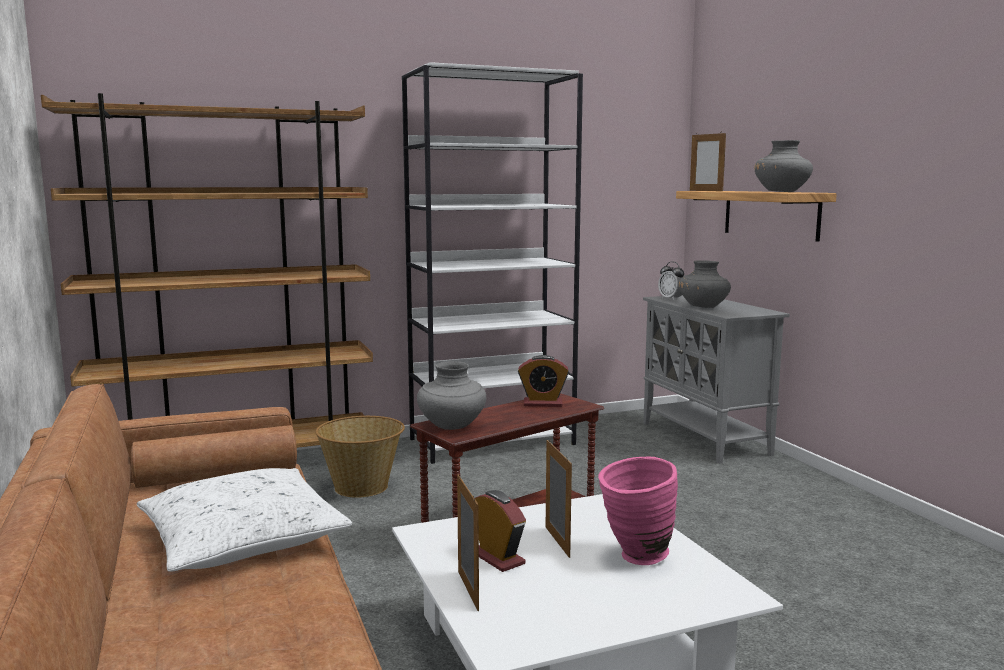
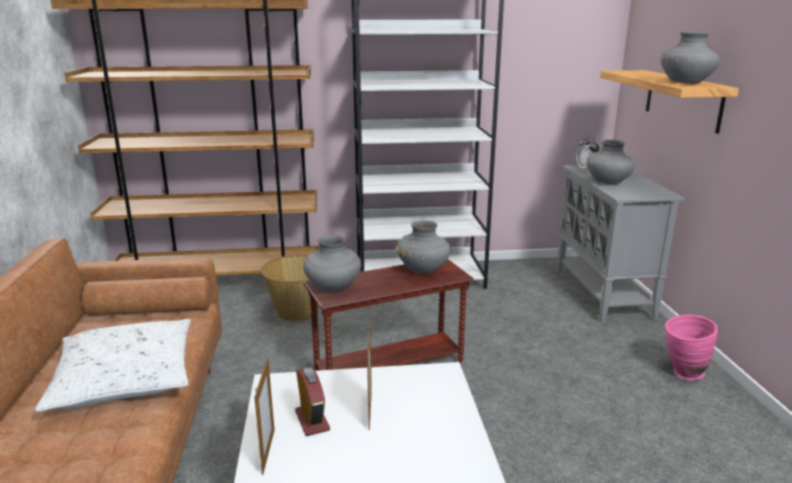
camera: 15 degrees right, 10 degrees up
alarm clock [518,355,569,407] -> grey vase [397,220,451,274]
pink vase [598,457,678,565] -> pink vase moved to [665,315,718,381]
picture frame [690,133,726,191] -> none

